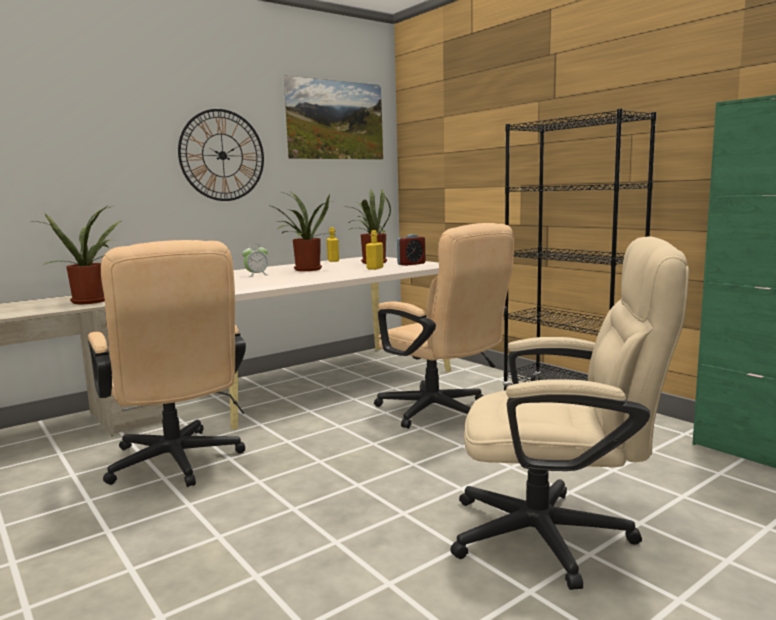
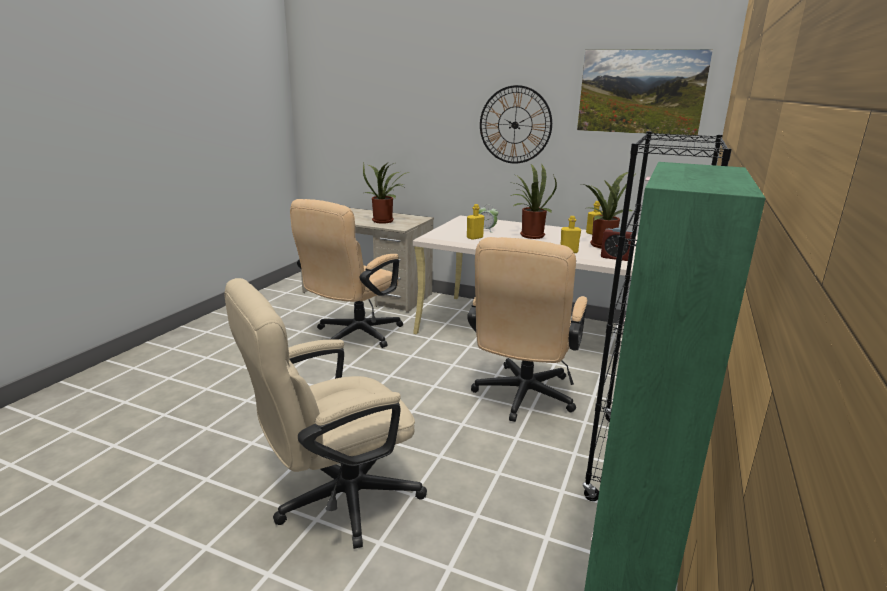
camera: 60 degrees right, 10 degrees up
beige office chair [450,236,689,590] -> beige office chair turned 75 degrees clockwise [224,278,427,549]
none -> yellow bottle [467,204,484,240]

